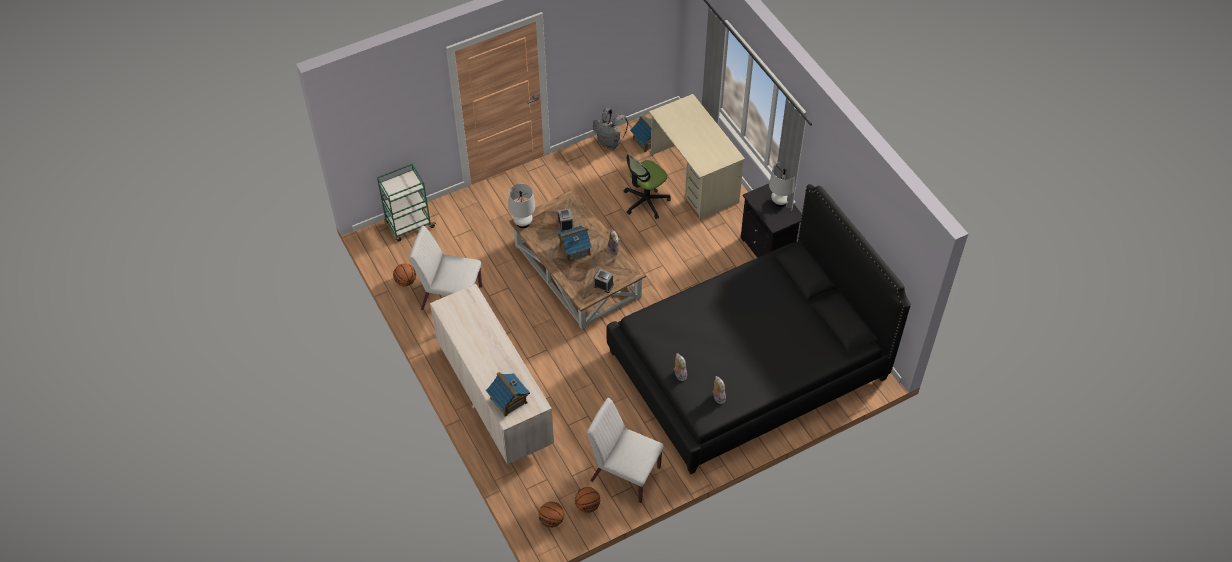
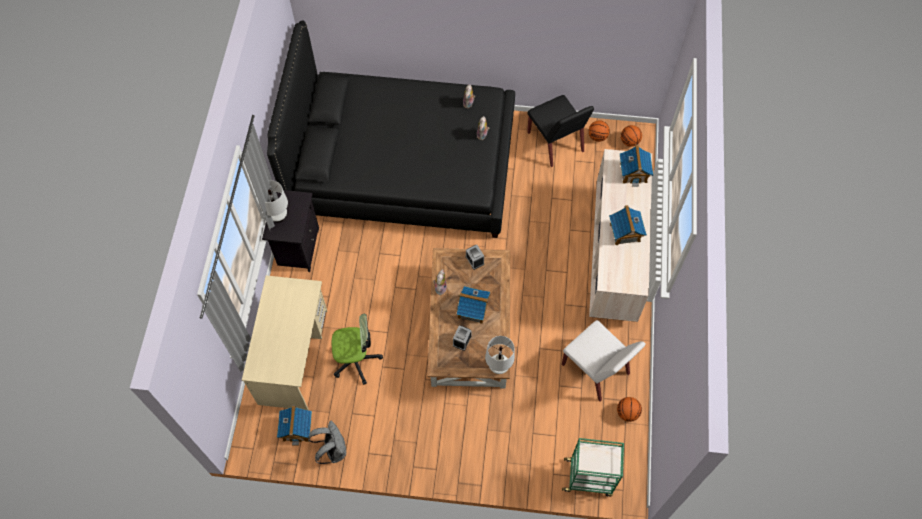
camera: 145 degrees left, 10 degrees up
white chair [587,398,664,503] -> black chair [527,95,594,167]
none -> toy house [609,205,647,245]

